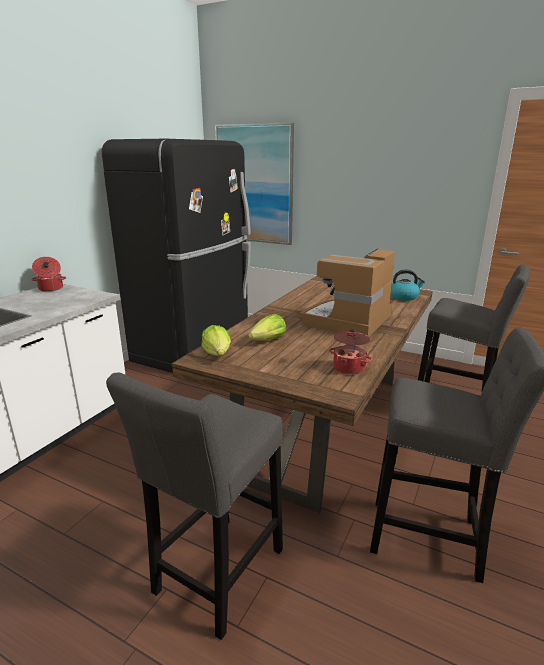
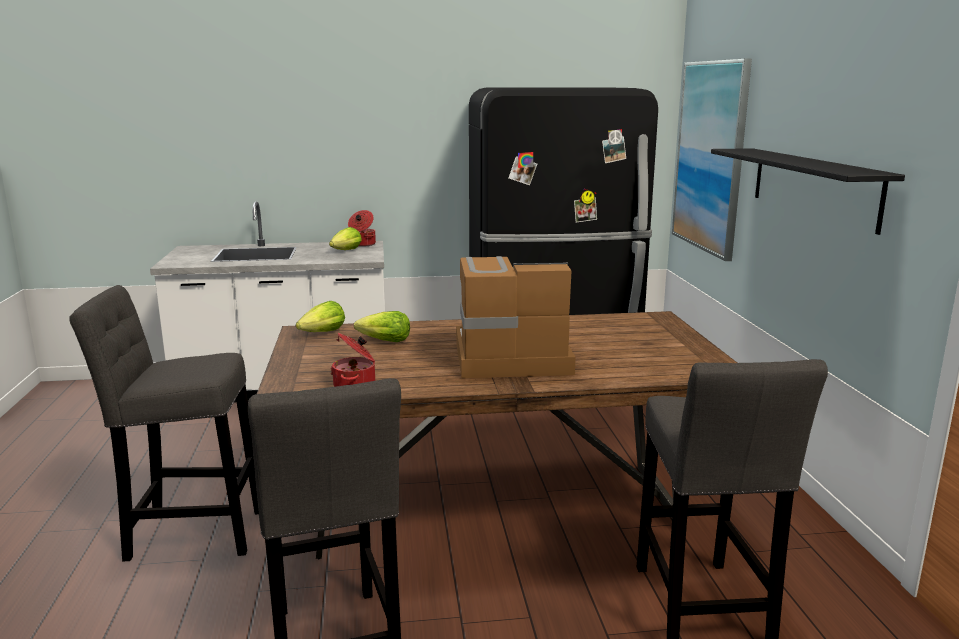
camera: 55 degrees right, 5 degrees down
kettle [390,269,425,301] -> none
none -> lettuce [329,227,362,250]
none -> black shelf [711,148,905,235]

